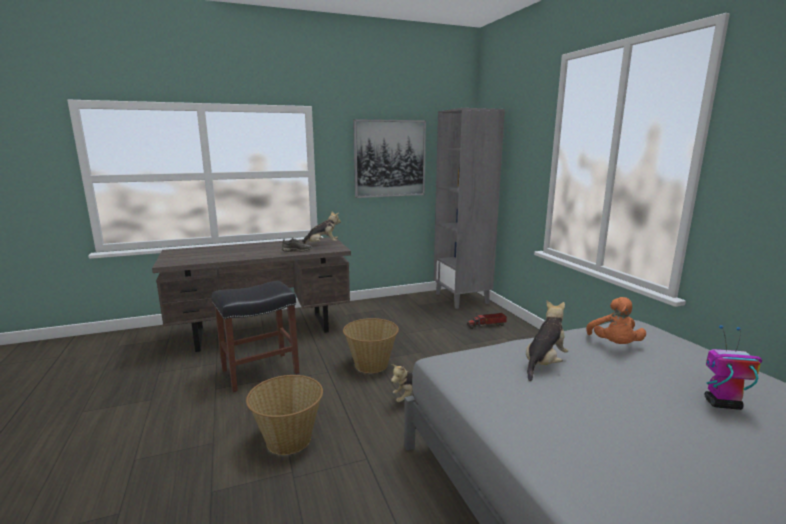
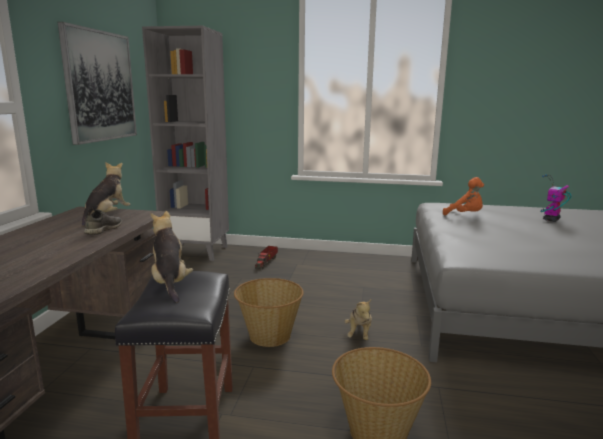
camera: 60 degrees left, 0 degrees up
plush toy [526,301,568,381] -> plush toy moved to [150,211,193,303]

